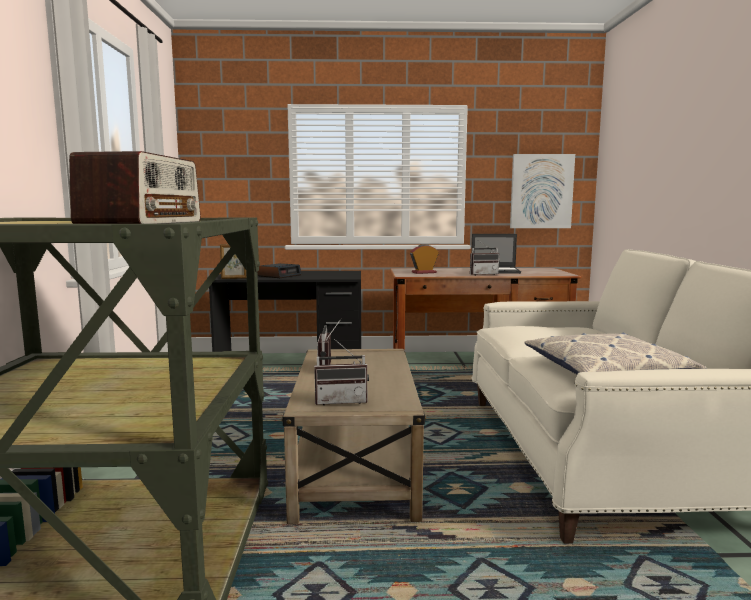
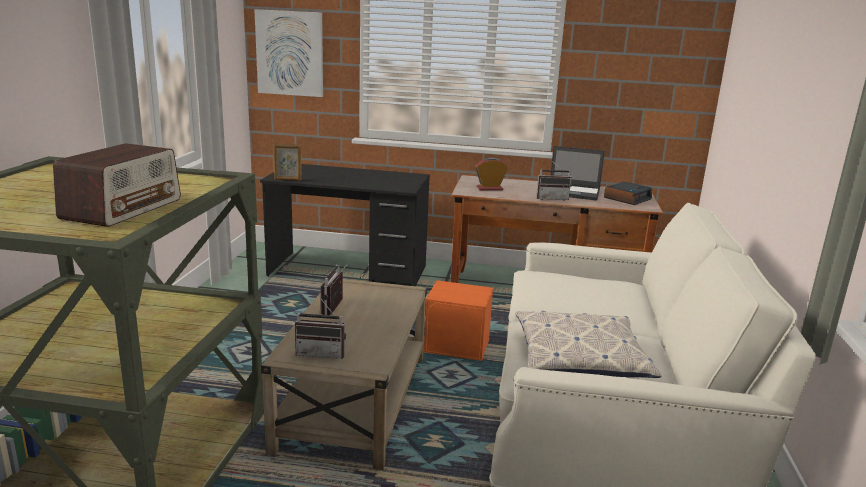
camera: 10 degrees right, 10 degrees up
alarm clock [257,263,301,278] -> alarm clock moved to [604,182,652,205]
picture [510,154,575,228] -> picture moved to [254,9,323,97]
none -> orange storage box [424,280,493,361]

